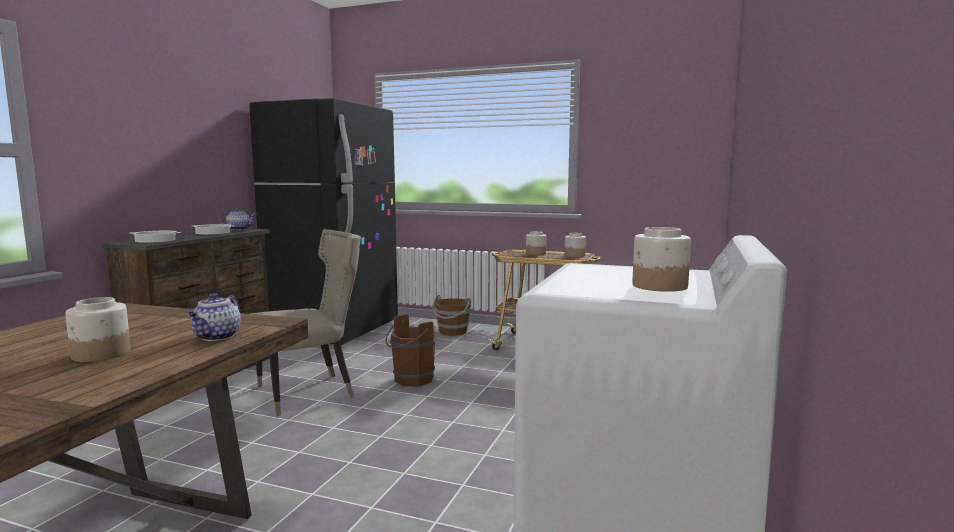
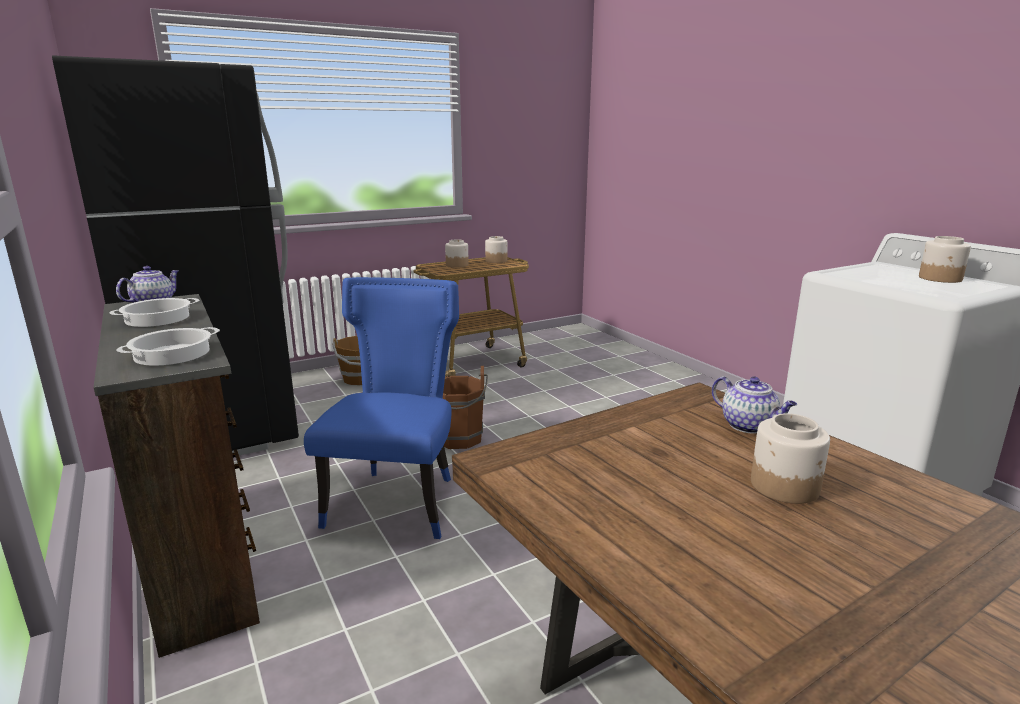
camera: 50 degrees left, 10 degrees up
beige chair [250,229,361,416] -> blue chair [304,277,459,539]

